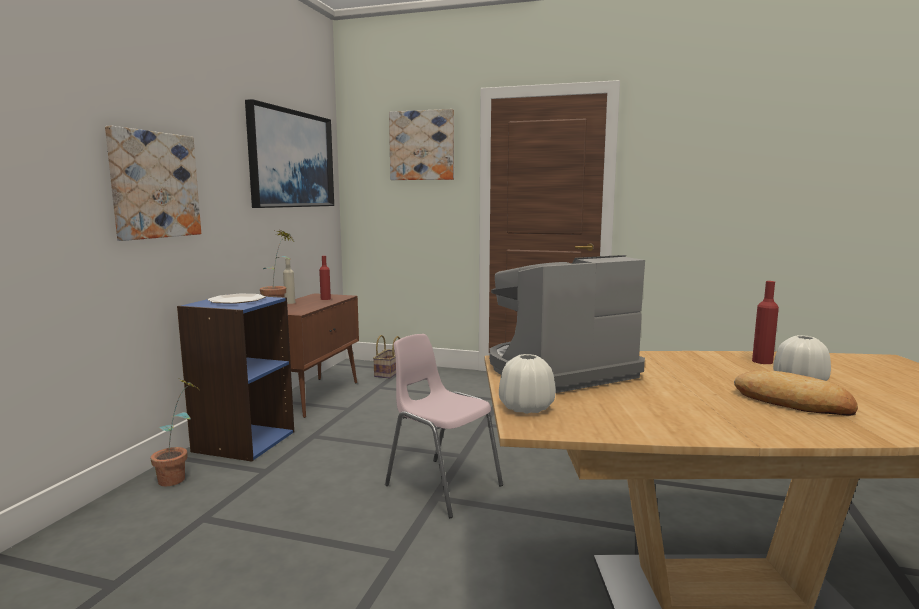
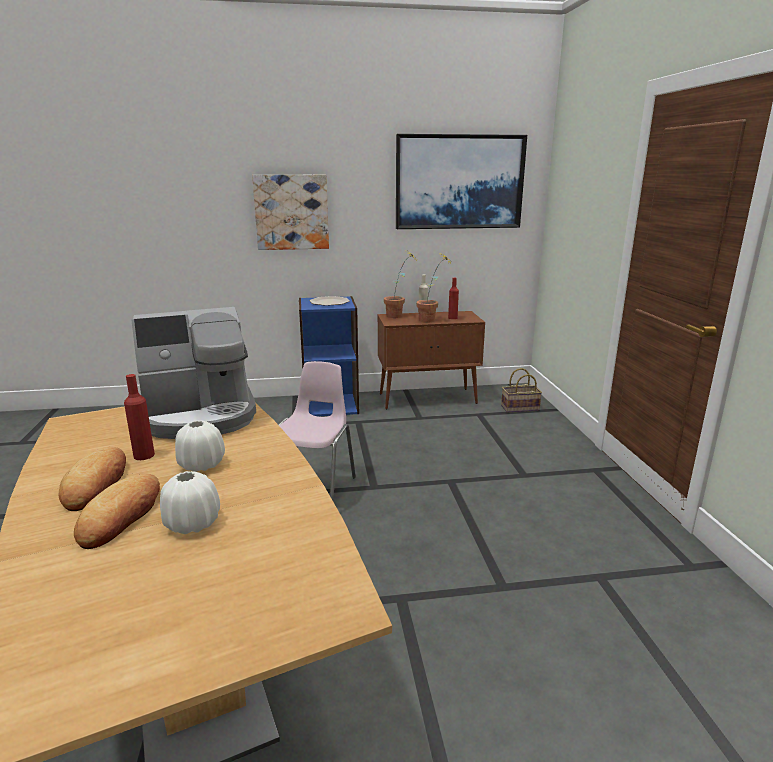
camera: 65 degrees right, 10 degrees up
potted plant [150,380,201,486] -> potted plant moved to [416,253,451,323]
picture [389,109,454,180] -> none
coffee machine [489,255,645,393] -> coffee machine turned 120 degrees clockwise [131,307,256,439]
white vase [499,354,555,414] -> white vase moved to [175,420,225,472]
red bottle [752,281,779,364] -> red bottle moved to [124,374,155,460]
none -> bread [59,447,126,511]

